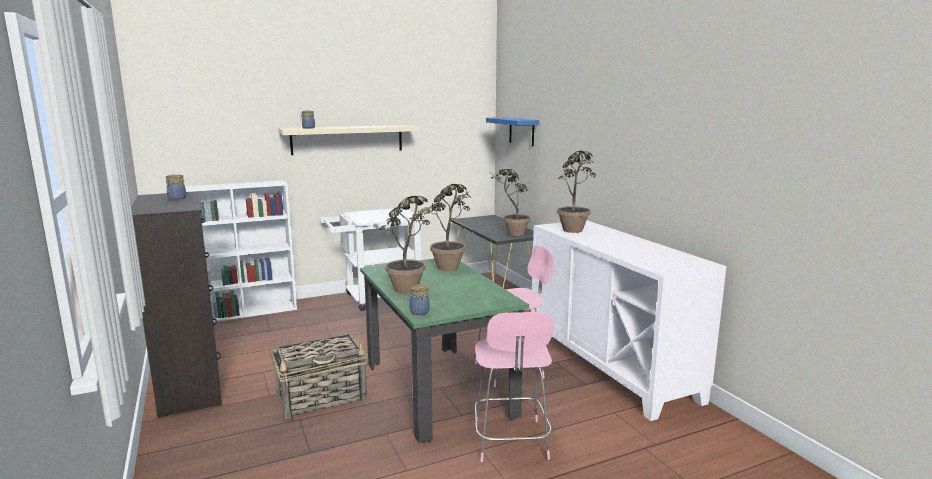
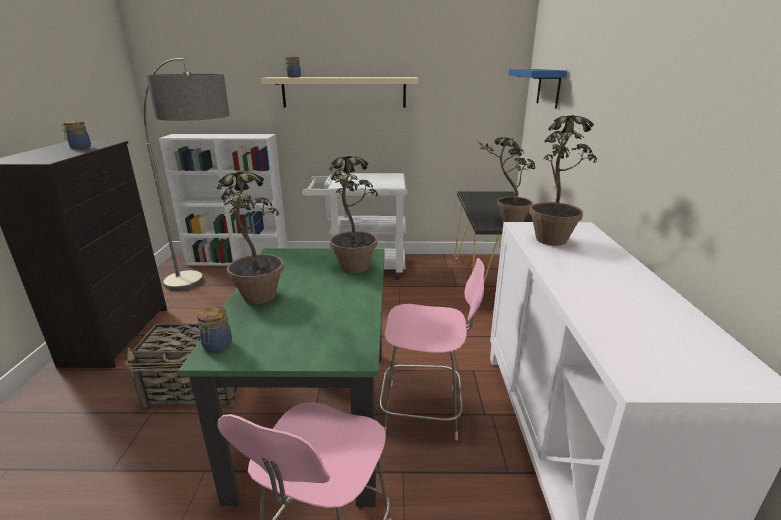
camera: 25 degrees right, 10 degrees up
none -> floor lamp [144,58,230,291]

